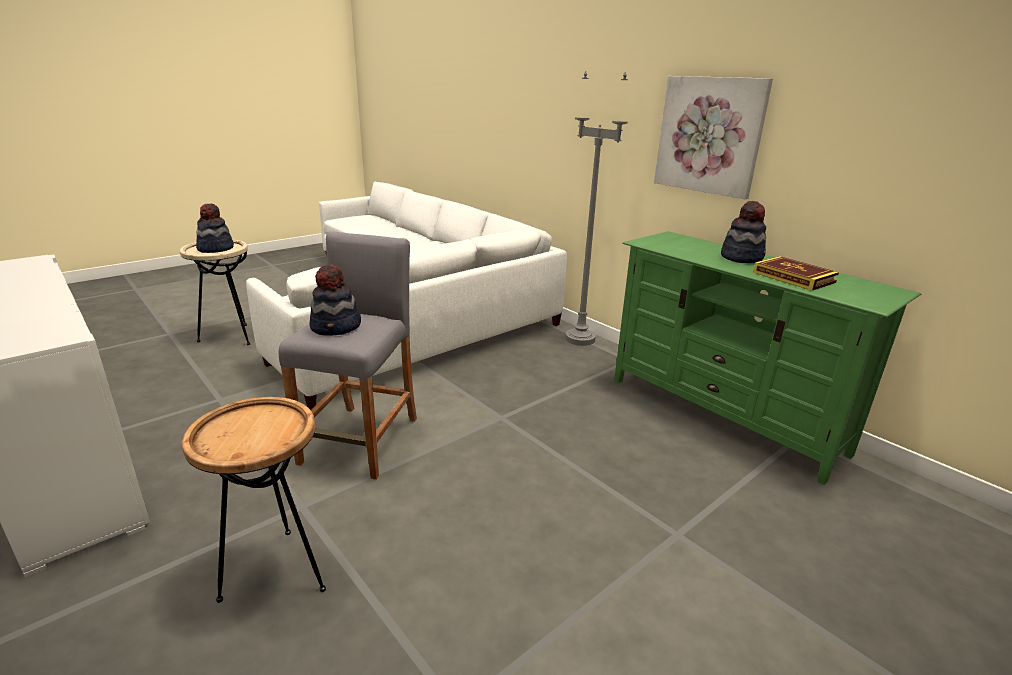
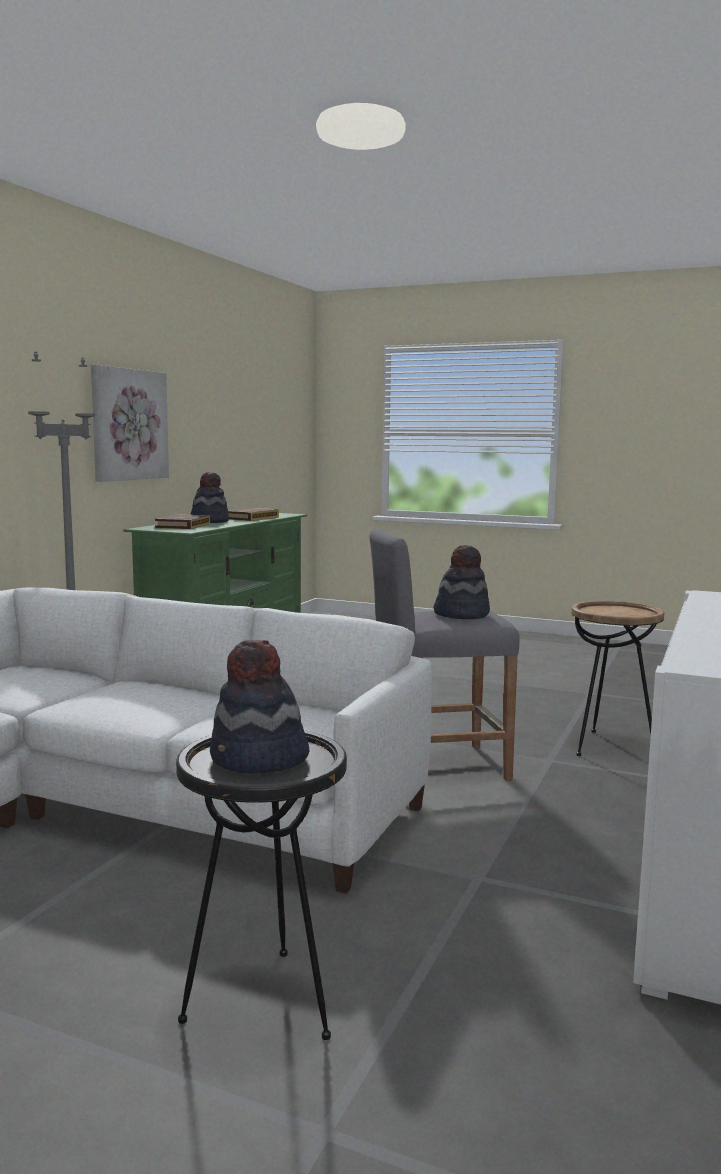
camera: 115 degrees left, 15 degrees down
beige side table [180,239,250,345] -> black side table [176,730,347,1040]
none -> book [155,514,210,529]

